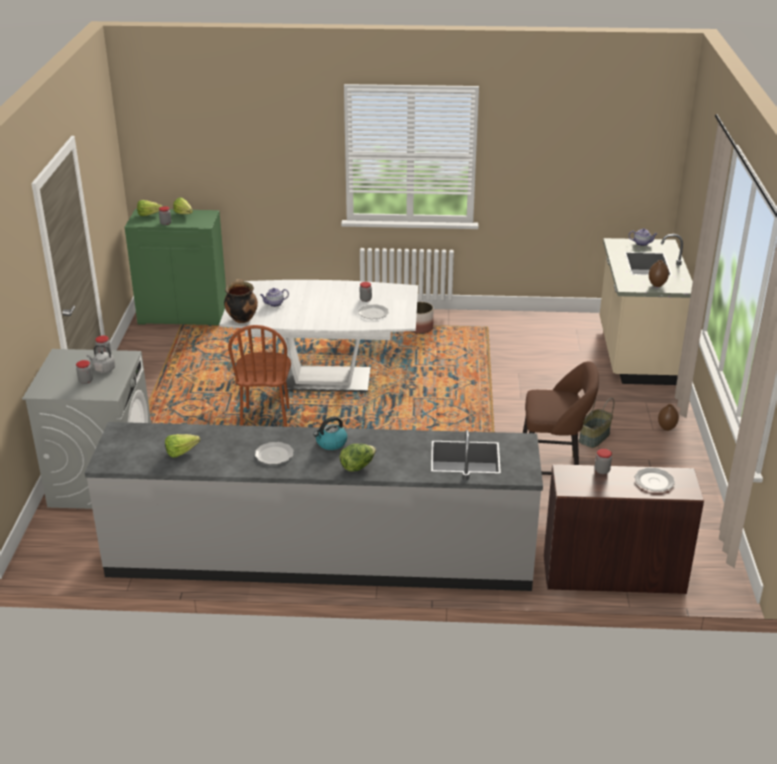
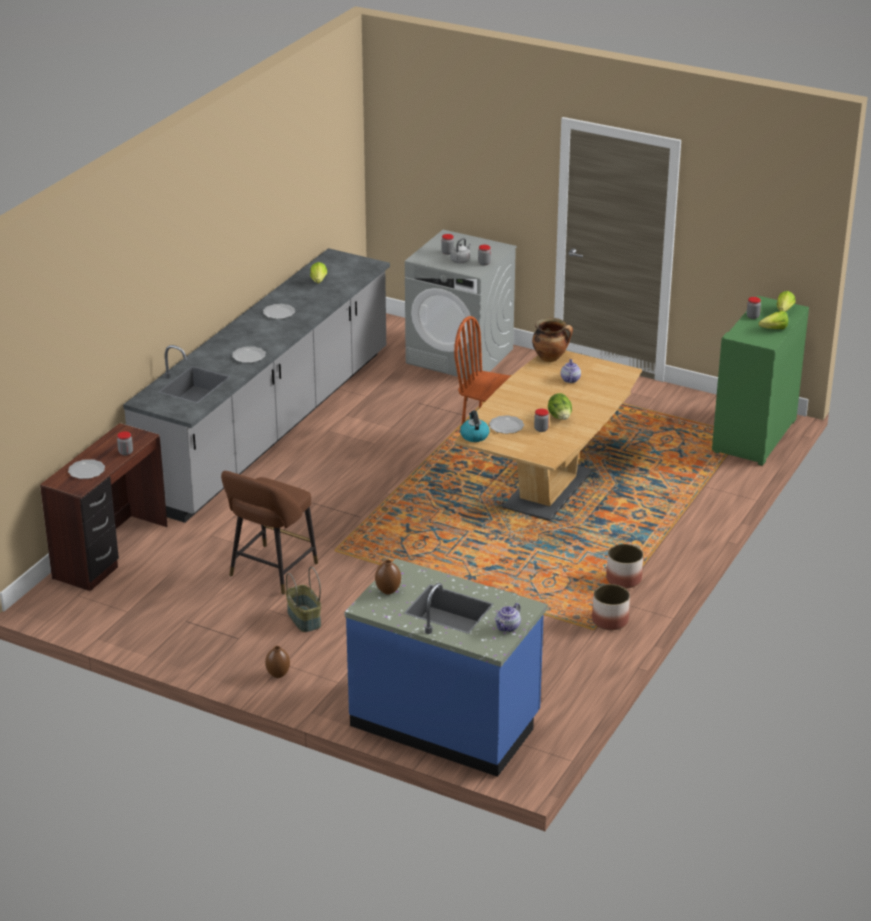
camera: 115 degrees right, 0 degrees up
white dining table [219,280,418,392] -> brown dining table [455,350,642,521]
kettle [313,416,347,450] -> kettle moved to [460,410,490,442]
lettuce [339,444,376,472] -> lettuce moved to [548,393,572,420]
beige counter [600,234,693,385] -> blue counter [345,558,548,777]
none -> plate [232,346,266,363]
none -> planter [592,584,630,630]

